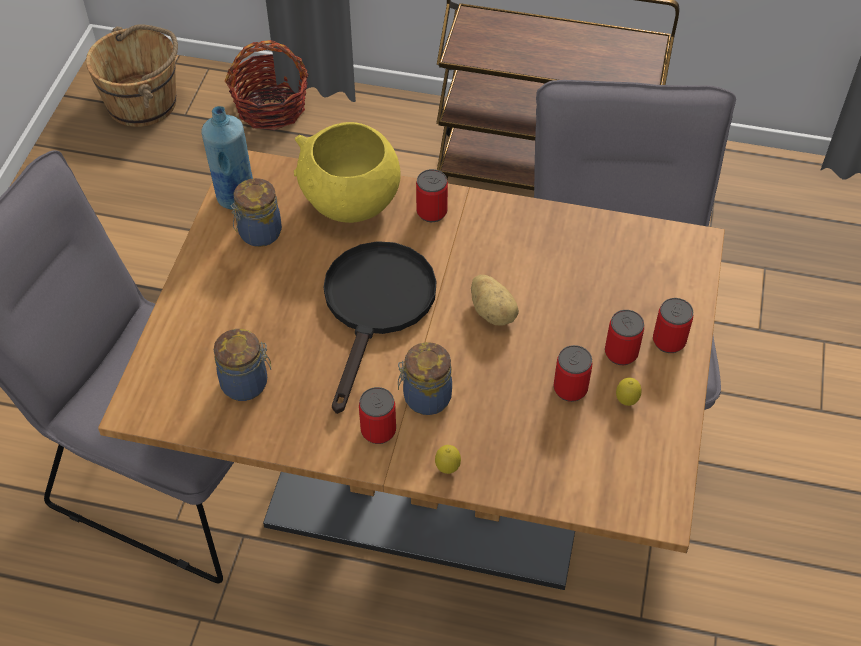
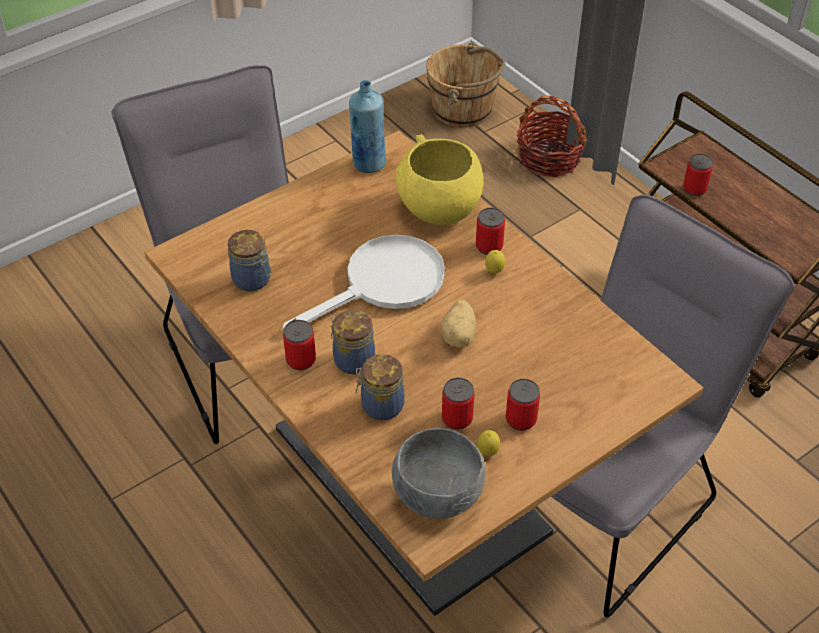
camera: 40 degrees right, 5 degrees down
jar [230,178,282,247] -> jar moved to [356,354,405,420]
black frying pan [324,241,436,414] -> white frying pan [283,235,445,331]
lemon [435,445,461,474] -> lemon moved to [485,250,505,273]
can [653,298,693,353] -> can moved to [683,154,713,196]
none -> grey bowl [392,428,486,519]

